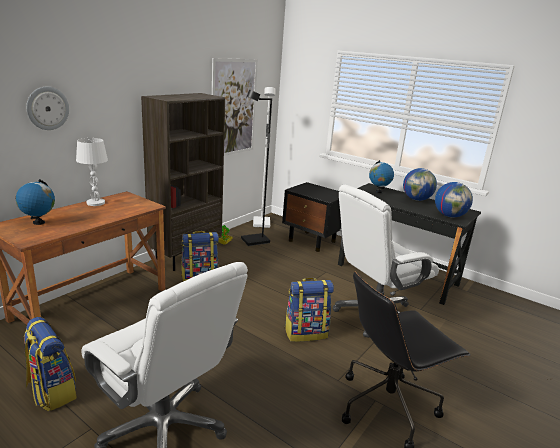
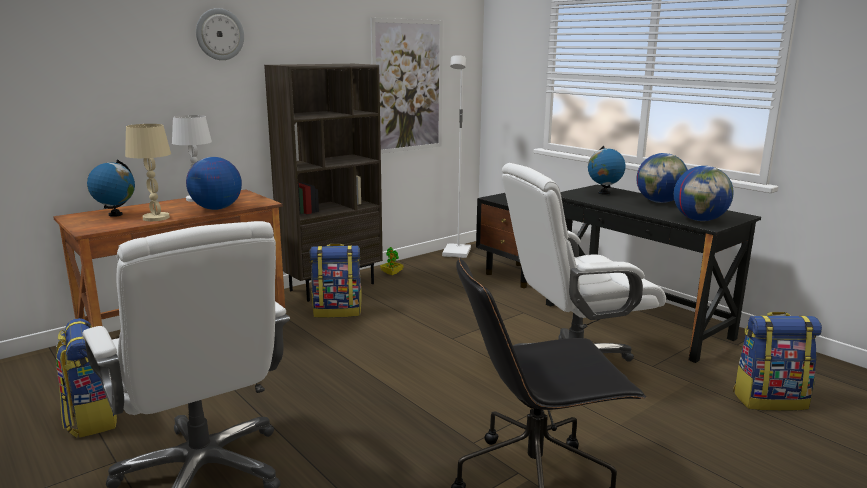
camera: 15 degrees right, 5 degrees down
wall clock [26,86,69,130] -> wall clock moved to [196,8,244,60]
black floor lamp [241,90,272,246] -> none
backpack [284,278,334,342] -> backpack moved to [733,312,822,411]
none -> beige table lamp [125,124,171,221]
none -> globe [186,157,242,210]

